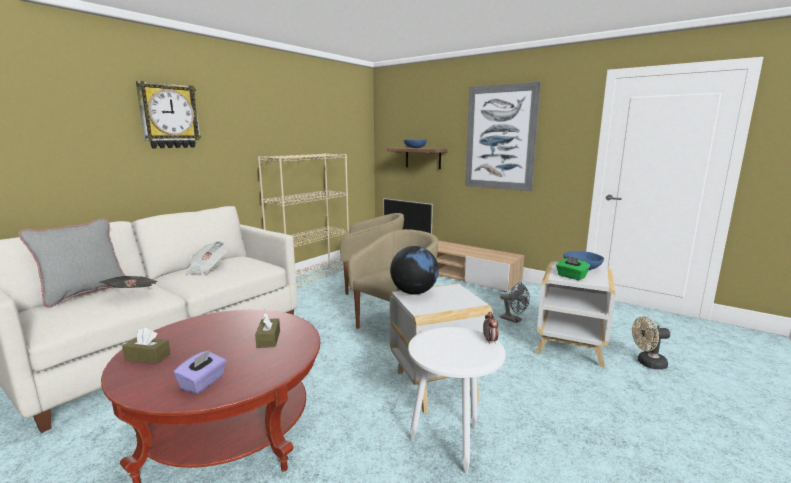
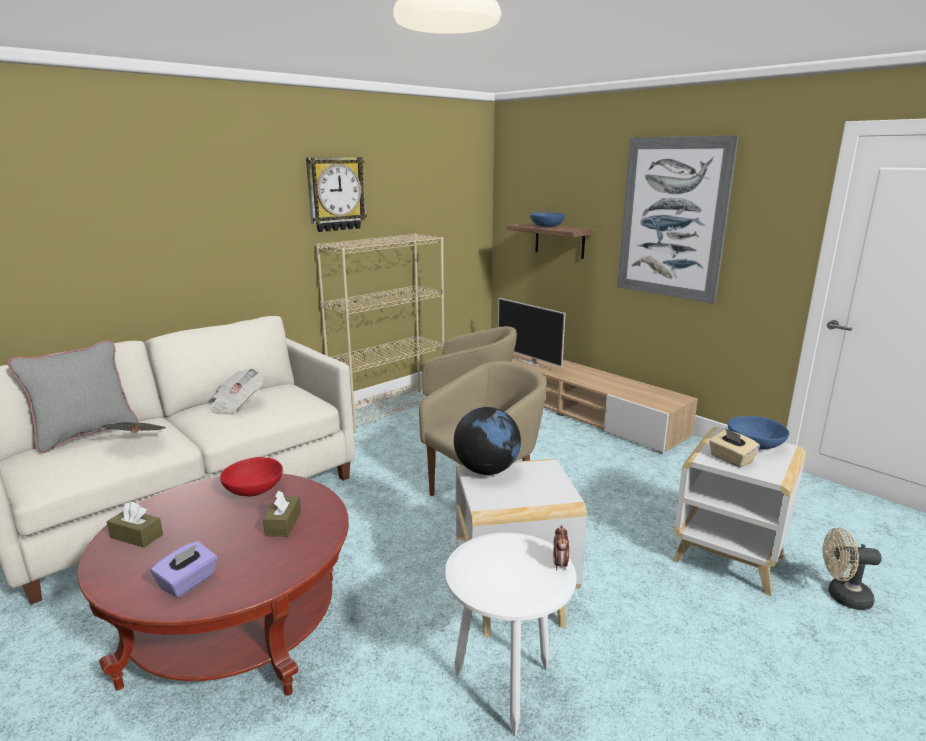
camera: 10 degrees right, 5 degrees up
wall clock [136,81,201,149] -> wall clock moved to [306,157,367,232]
grey fan [500,282,530,323] -> none
green tissue box [556,256,590,280] -> beige tissue box [709,429,760,467]
none -> red bowl [220,457,283,496]

